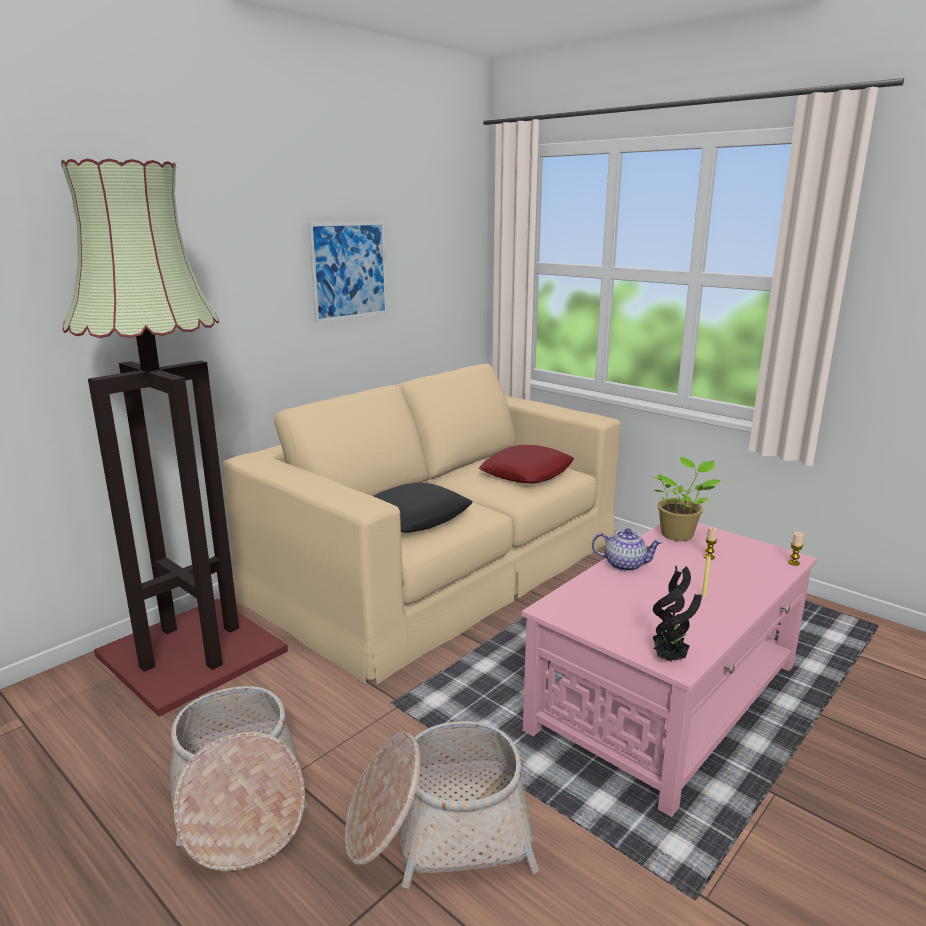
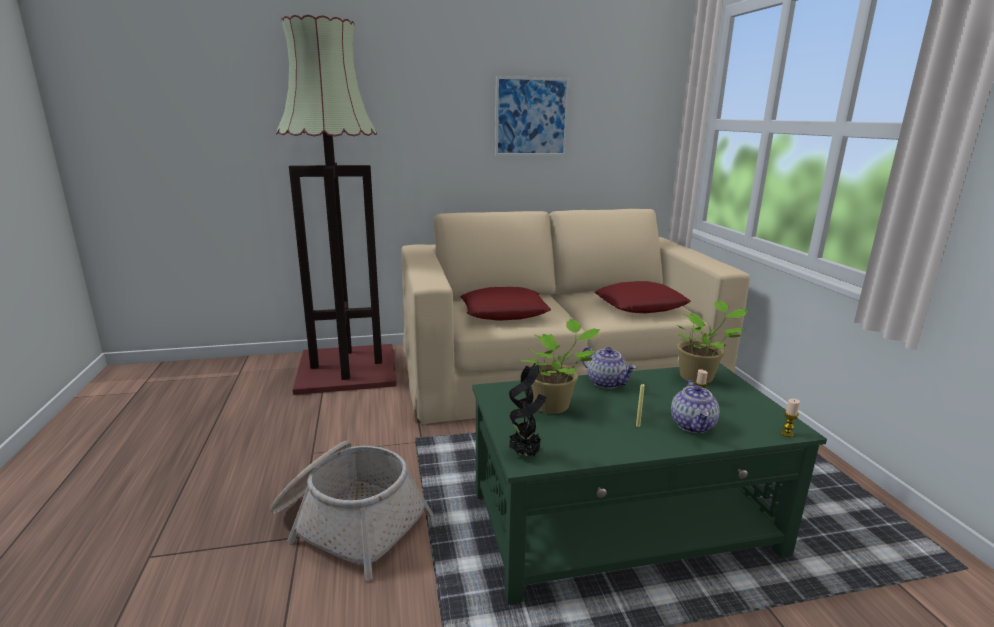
camera: 35 degrees right, 0 degrees up
basket [170,686,308,871] -> none
black pillow [374,482,472,532] -> red pillow [460,287,551,321]
pink coffee table [522,523,817,817] -> green coffee table [472,363,827,604]
none -> potted plant [521,319,601,414]
none -> teapot [671,380,720,433]

